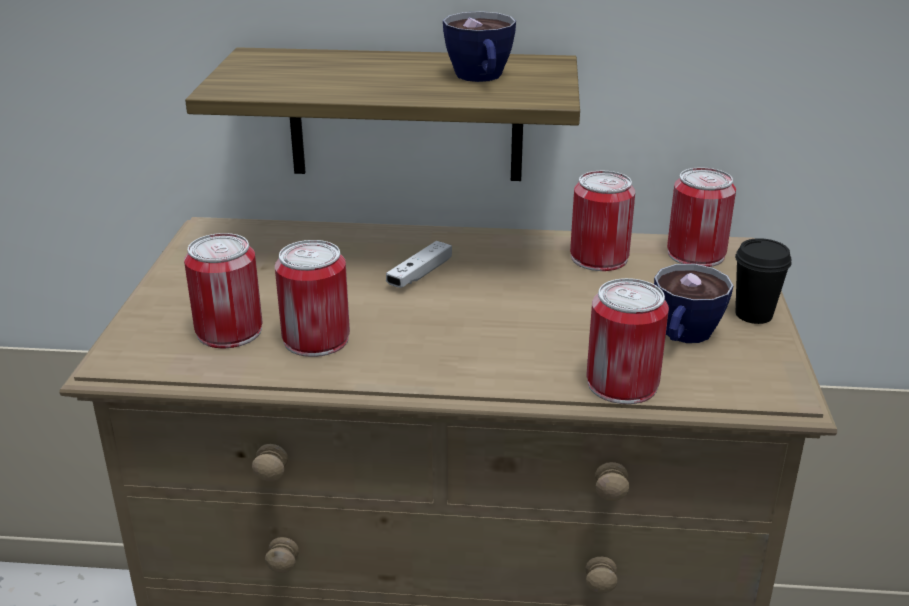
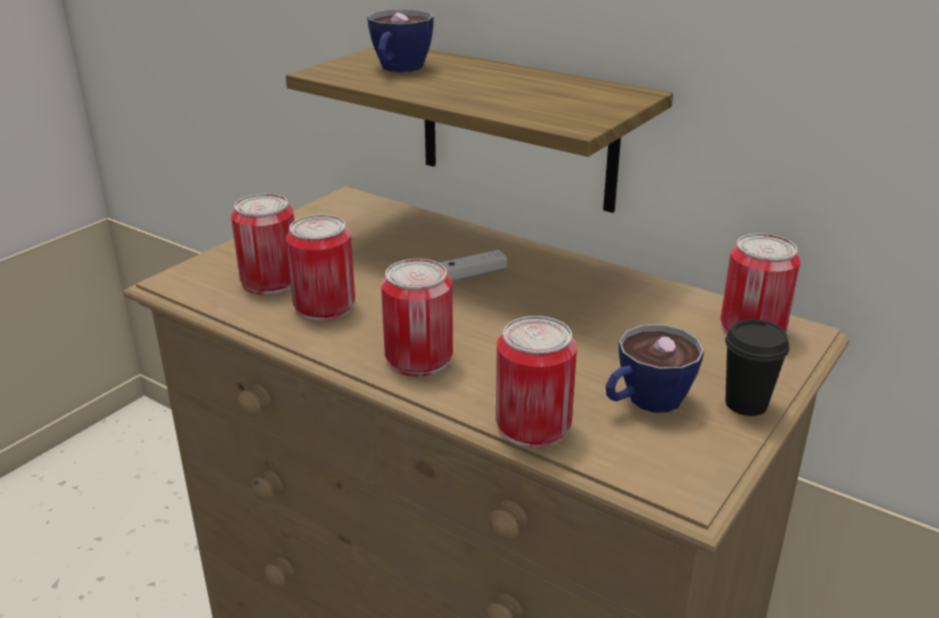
camera: 30 degrees right, 0 degrees up
cup [443,11,516,82] -> cup moved to [367,9,434,72]
can [570,171,635,271] -> can moved to [381,259,453,376]

